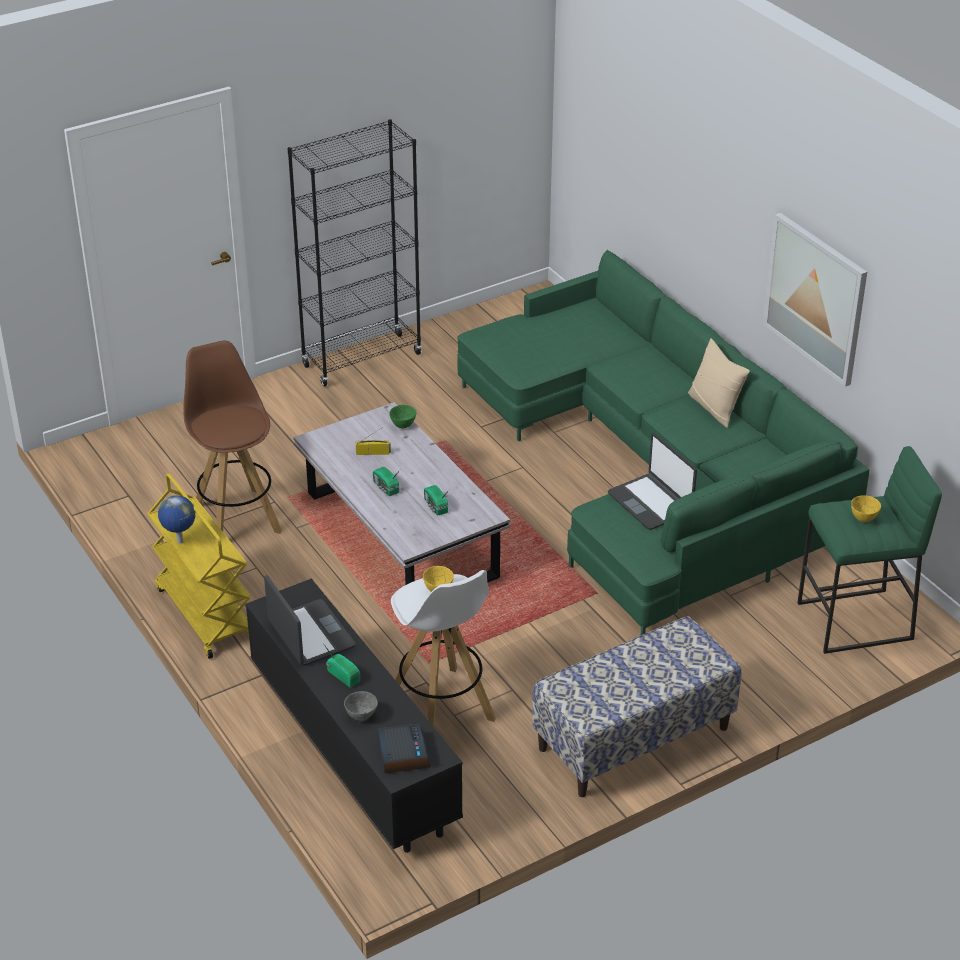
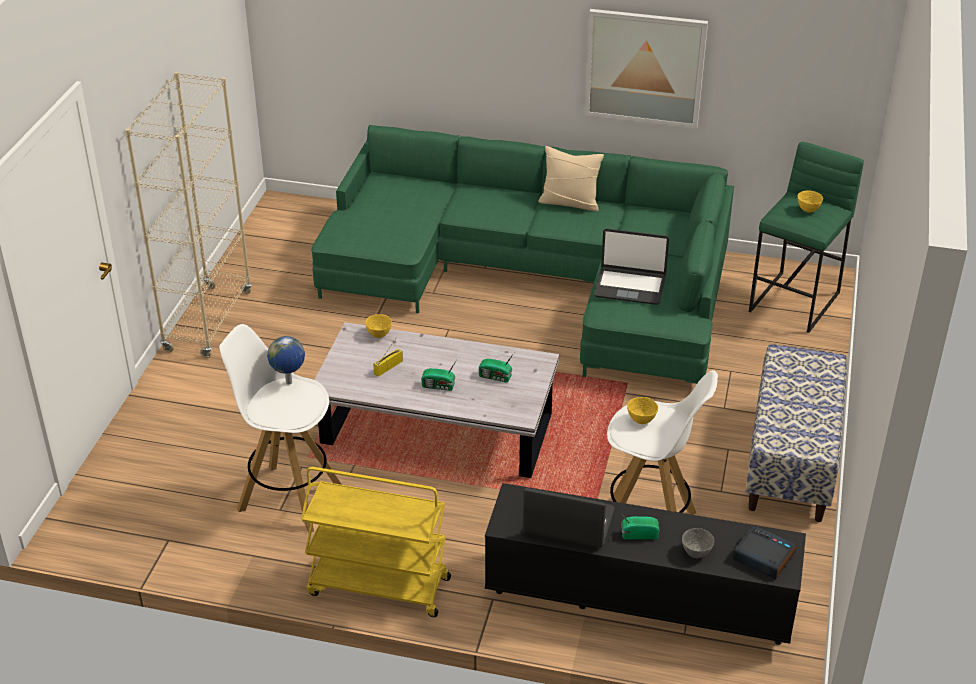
camera: 45 degrees left, 0 degrees up
globe [158,495,195,544] -> globe moved to [267,336,305,385]
brown stool [183,341,282,534] -> white stool [219,324,342,533]
black bookcase [287,119,422,387] -> beige bookcase [125,72,252,358]
green bowl [389,405,417,428] -> yellow bowl [365,314,392,338]

